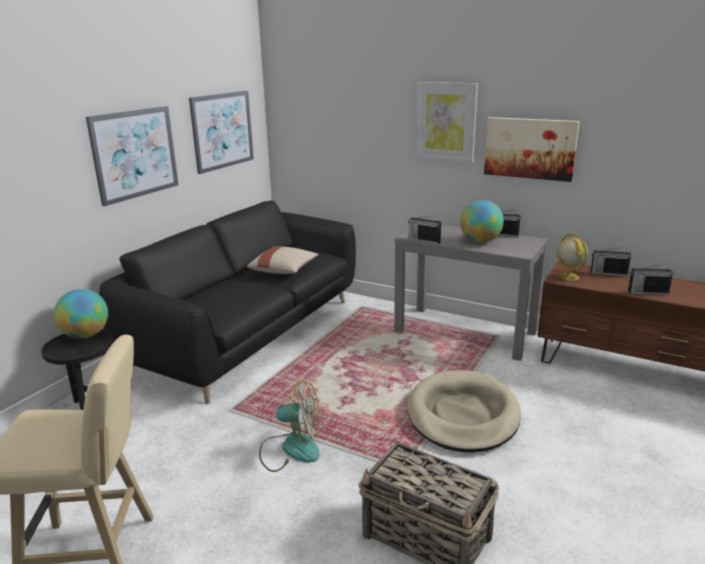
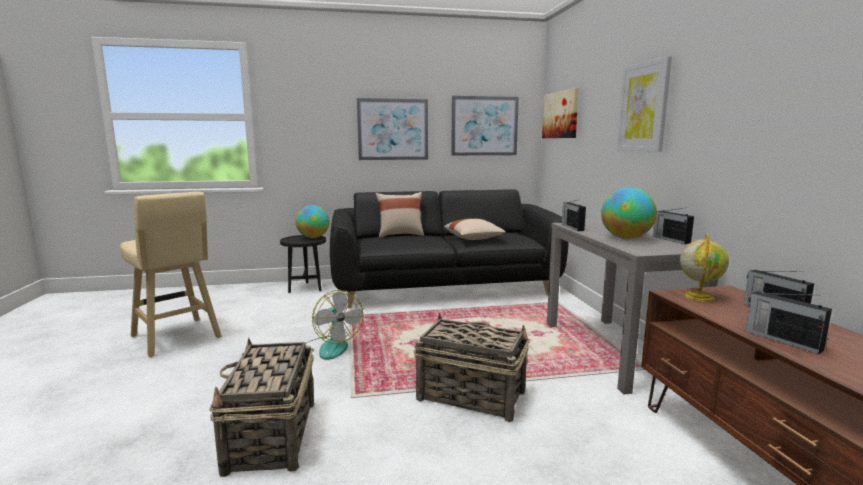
camera: 50 degrees right, 10 degrees down
beige dog bed [407,370,521,453] -> basket [414,312,530,422]
picture [484,117,580,182] -> picture moved to [542,88,579,138]
none -> beige pillow [376,192,424,238]

